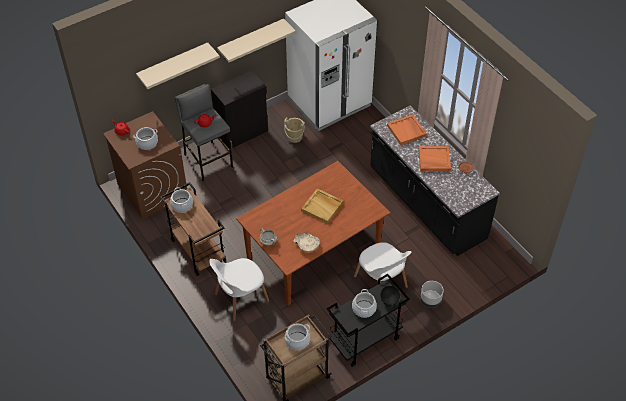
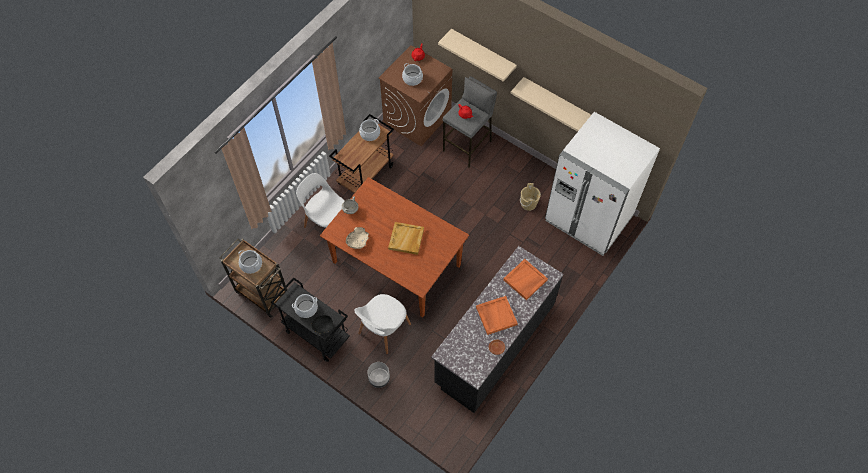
camera: 70 degrees right, 10 degrees up
black cabinet [211,71,268,150] -> none

